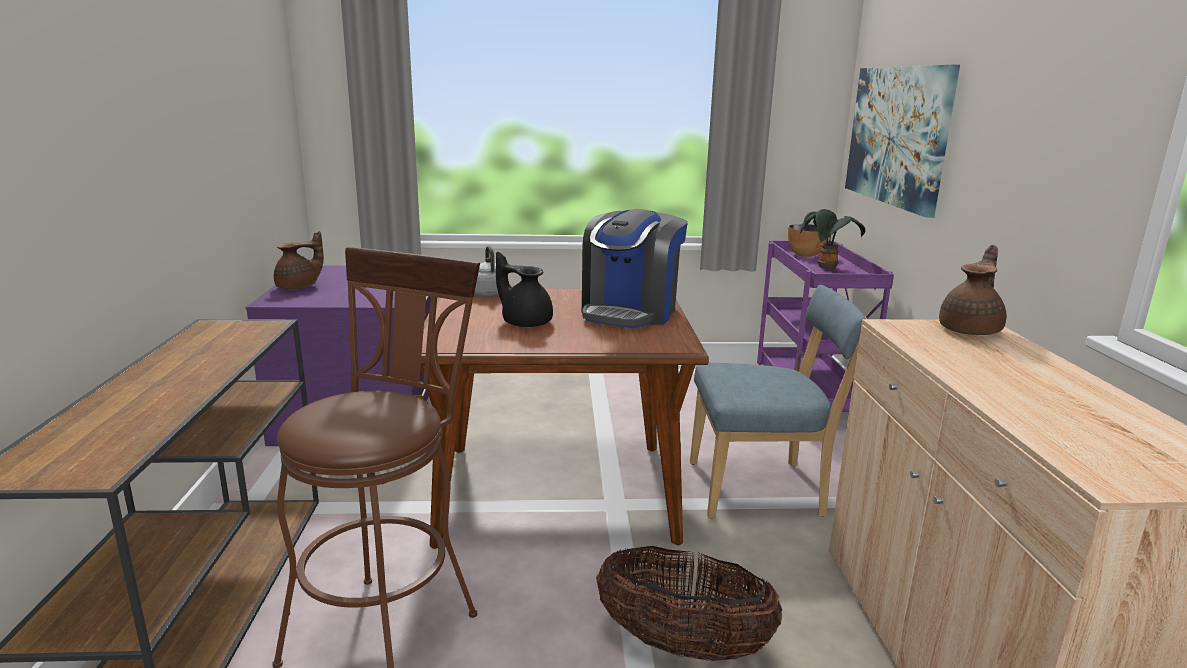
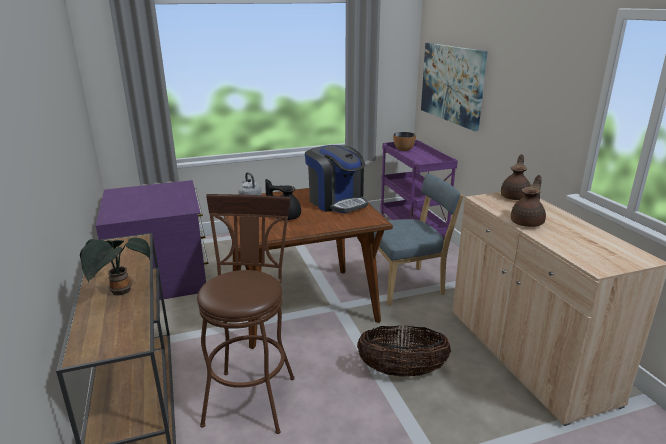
camera: 15 degrees left, 5 degrees up
brown teapot [274,231,324,289] -> brown teapot moved to [511,175,546,227]
coffee machine [582,209,688,328] -> coffee machine turned 45 degrees counterclockwise [305,145,368,213]
potted plant [800,209,865,269] -> potted plant moved to [80,238,150,296]

